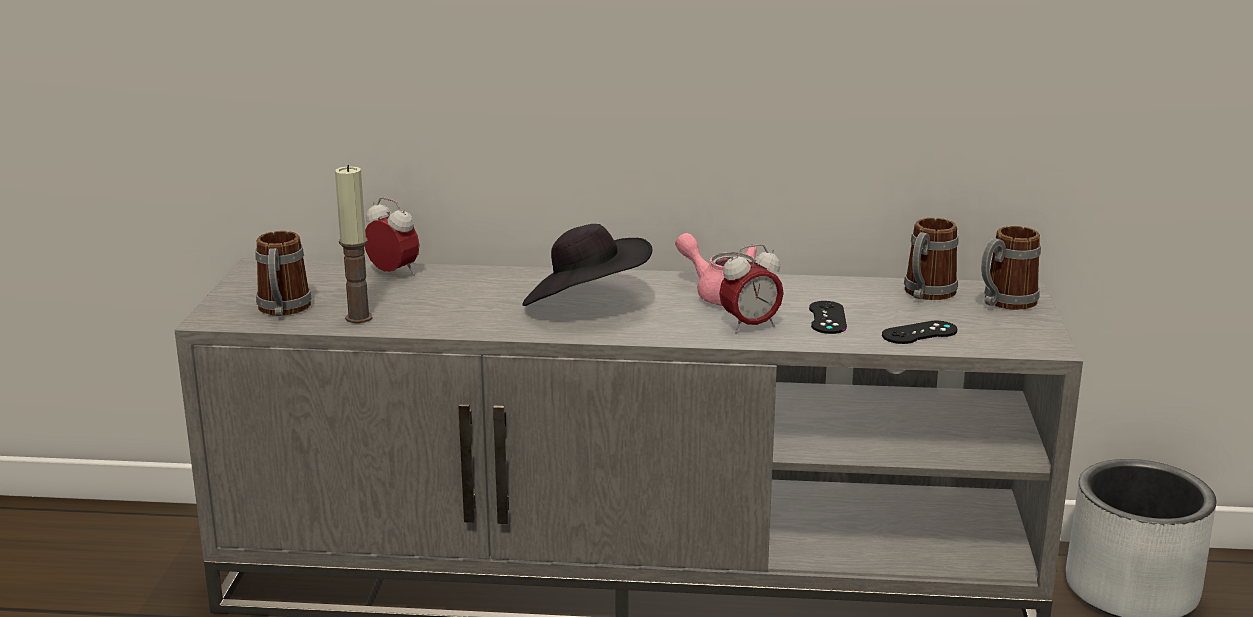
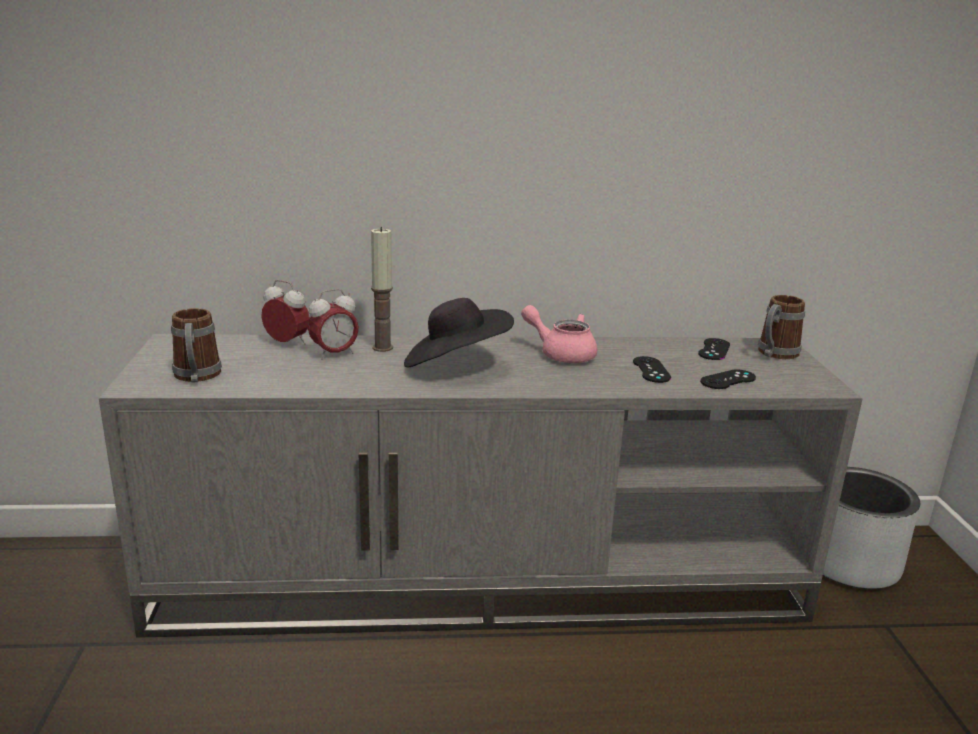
camera: 10 degrees left, 0 degrees up
candle [335,165,373,323] -> candle moved to [371,227,393,352]
alarm clock [719,244,784,334] -> alarm clock moved to [308,289,359,360]
mug [904,218,958,300] -> black game controller [698,338,730,360]

